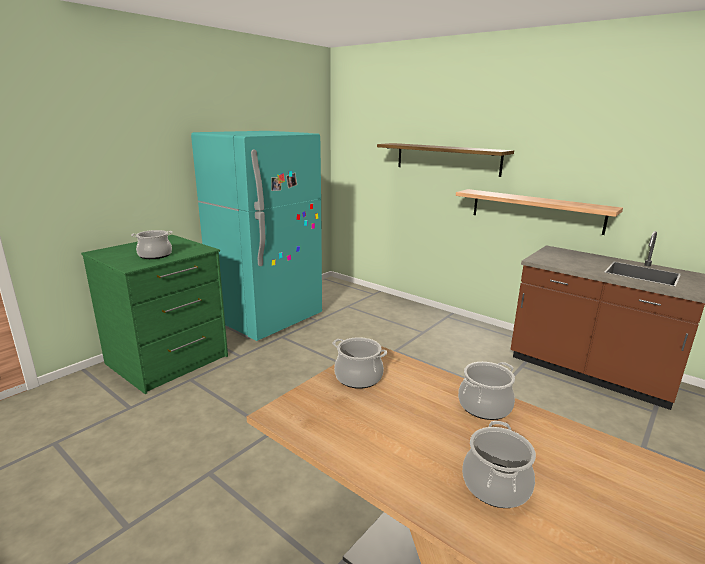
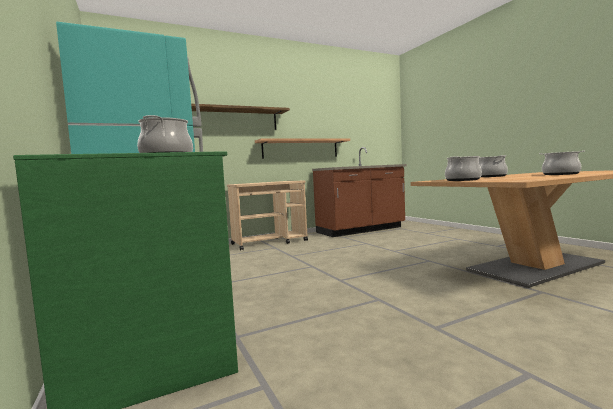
camera: 65 degrees left, 15 degrees down
none -> beige cart [227,181,308,251]

